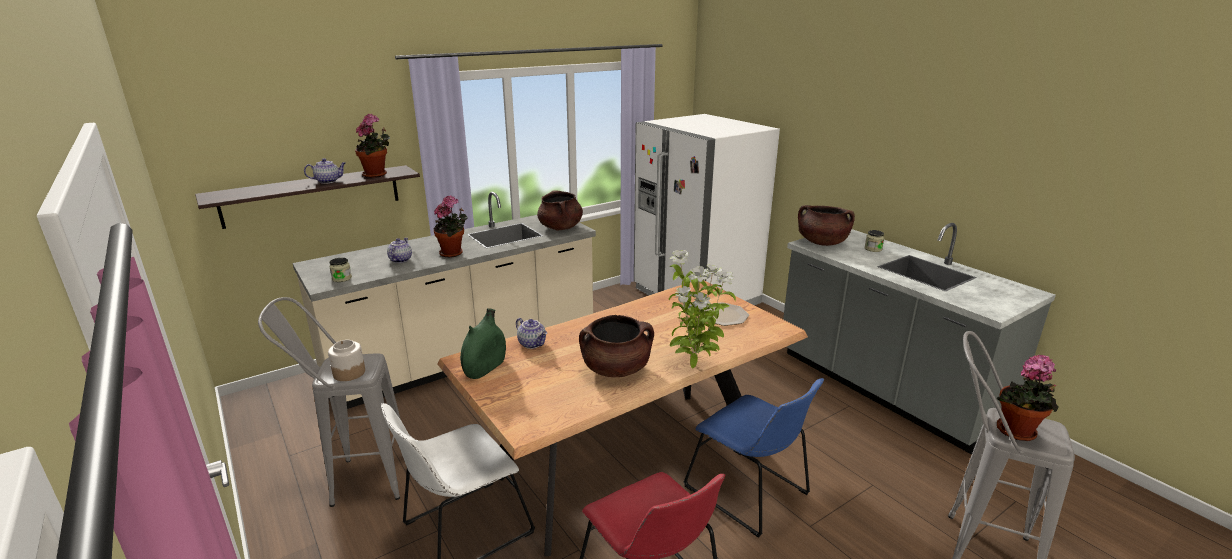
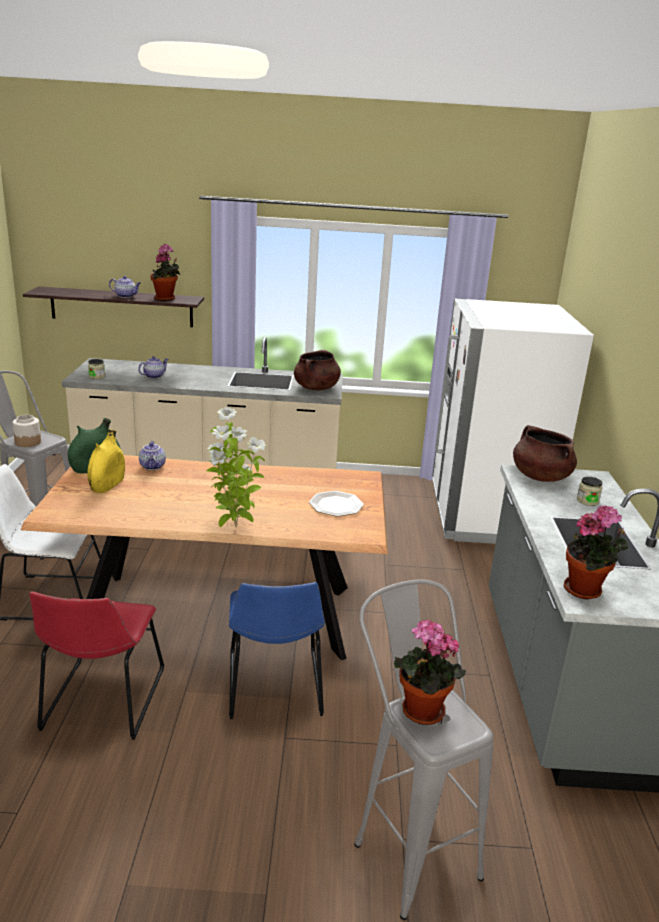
camera: 35 degrees right, 0 degrees up
potted plant [434,196,468,257] -> potted plant moved to [564,505,628,599]
brown cooking pot [579,315,654,377] -> none
none -> yellow vase [88,429,125,493]

